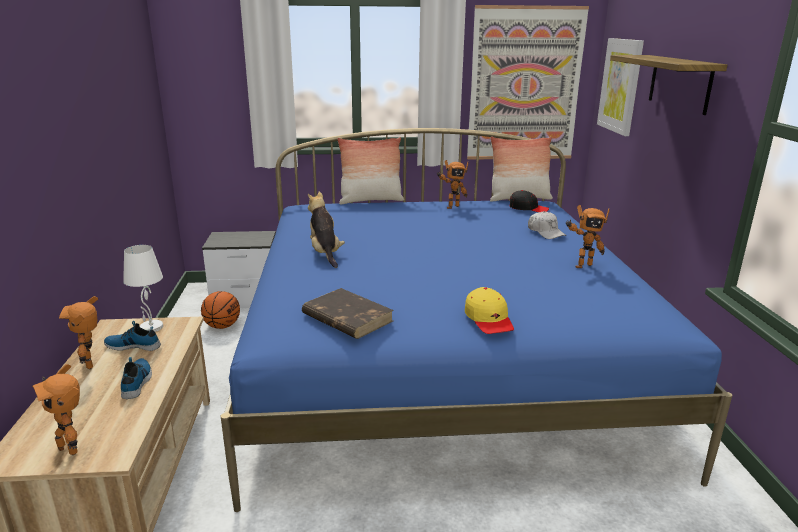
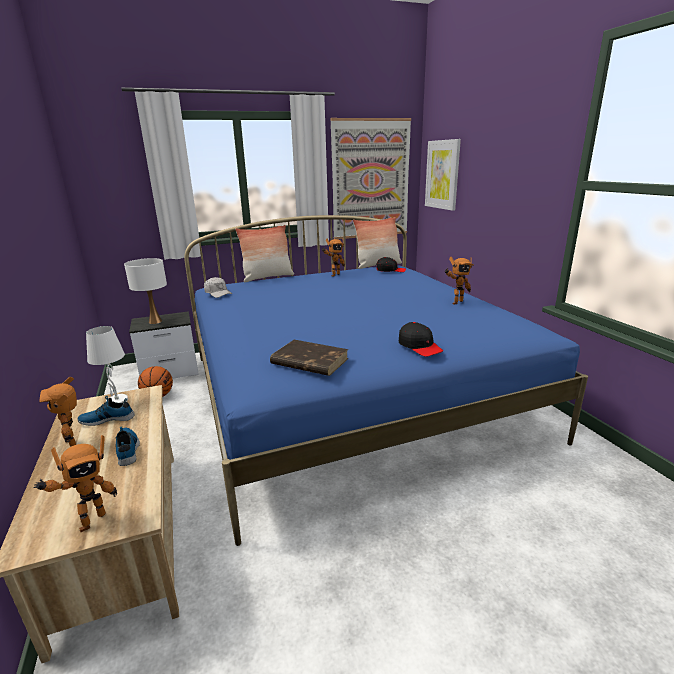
camera: 15 degrees left, 0 degrees up
toy robot [32,364,80,455] -> toy robot turned 75 degrees counterclockwise [34,435,117,532]
plush toy [308,191,345,268] -> none
yellow cap [465,287,514,334] -> black cap [399,322,443,357]
white cap [528,211,566,239] -> white cap moved to [204,277,232,298]
shelf [610,55,727,115] -> none
none -> white table lamp [124,258,167,324]

